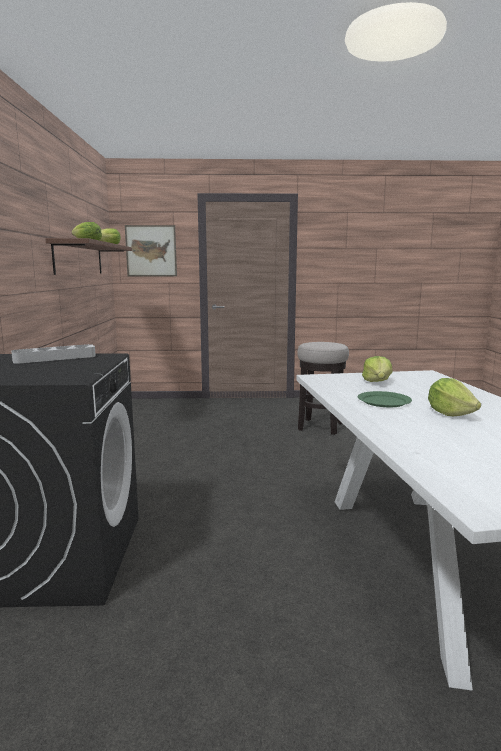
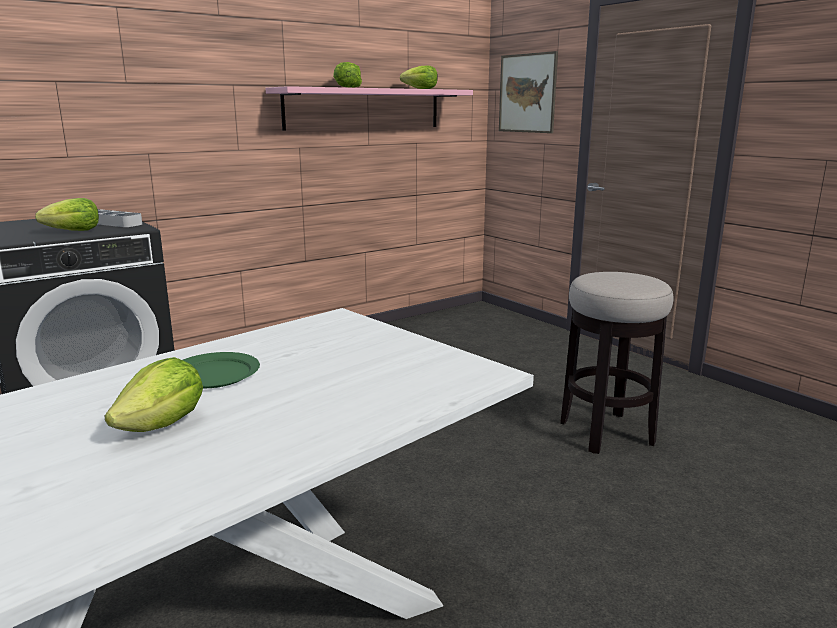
camera: 55 degrees right, 5 degrees up
brown shelf [45,238,132,275] -> pink shelf [266,86,473,131]
lettuce [362,356,393,382] -> lettuce moved to [35,198,99,231]

